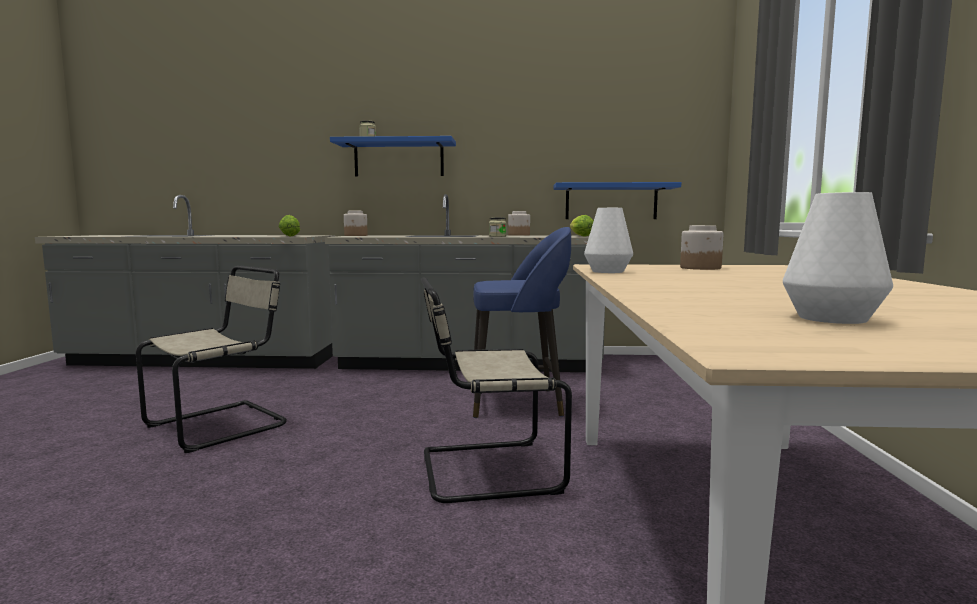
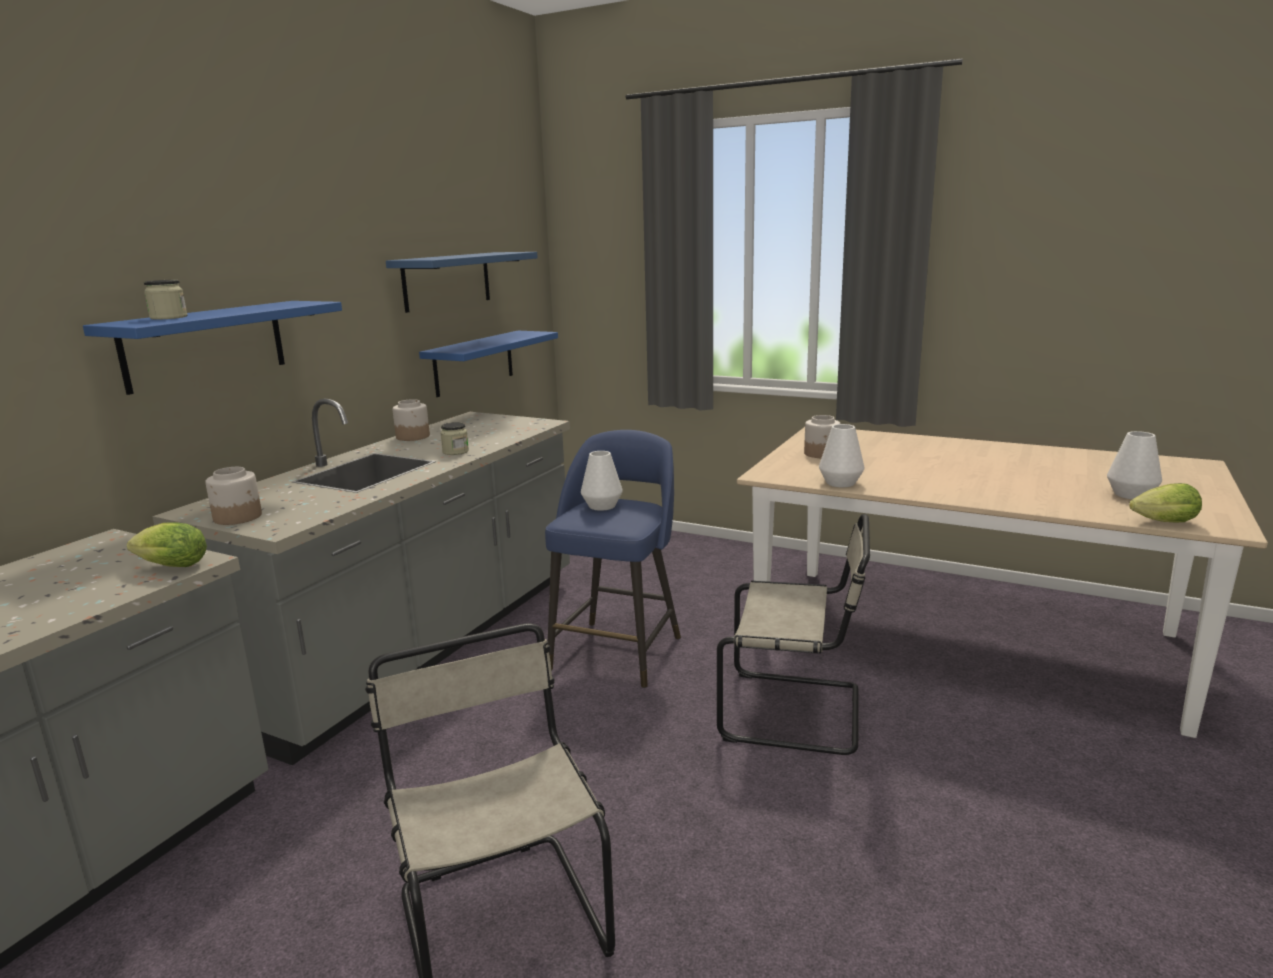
camera: 65 degrees left, 10 degrees up
beige chair [421,277,572,503] -> beige chair turned 90 degrees counterclockwise [717,514,870,755]
lettuce [570,215,594,237] -> lettuce moved to [1129,483,1202,522]
none -> blue shelf [386,252,538,313]
none -> white vase [581,451,623,511]

